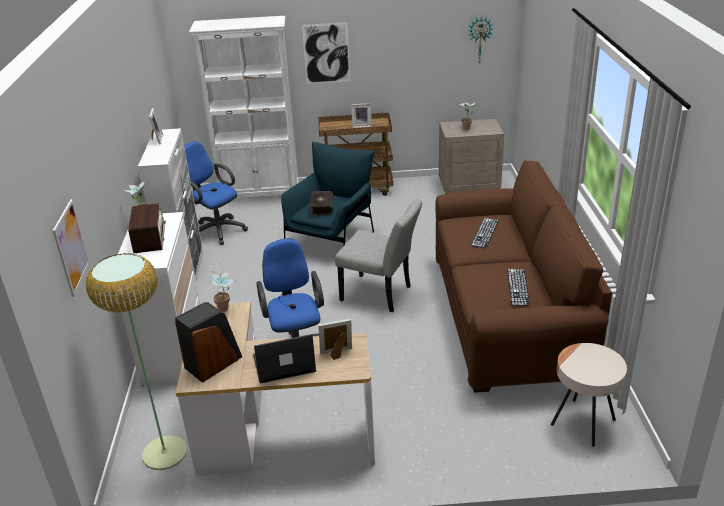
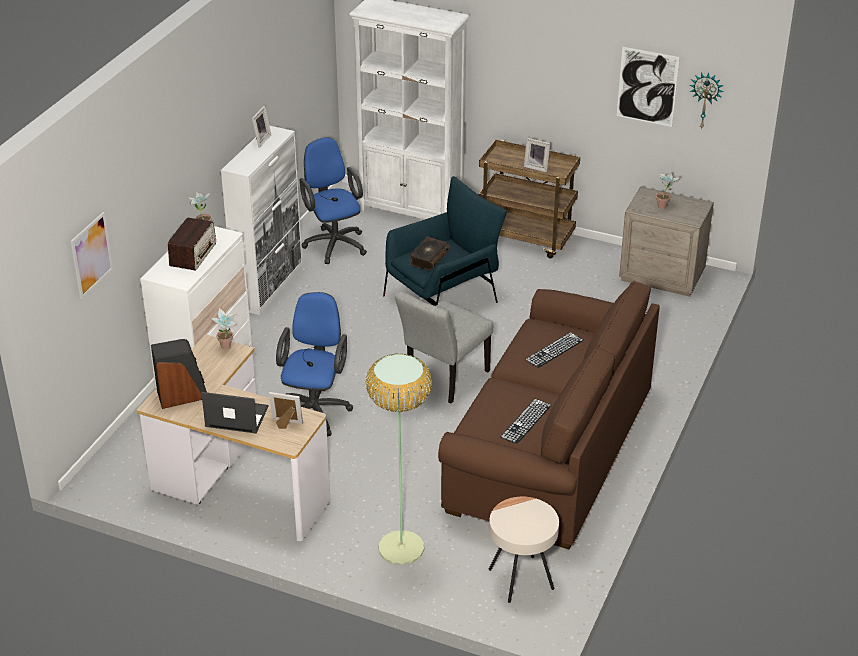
camera: 25 degrees right, 5 degrees up
floor lamp [85,253,187,470] -> floor lamp moved to [366,353,432,565]
picture [302,22,350,84] -> picture moved to [617,47,680,127]
grey chair [335,199,422,312] -> grey chair turned 75 degrees clockwise [395,291,493,403]

